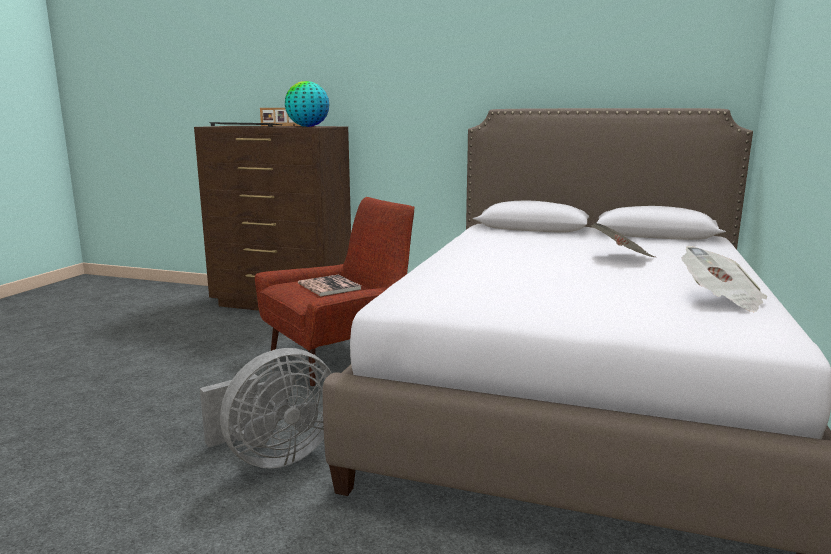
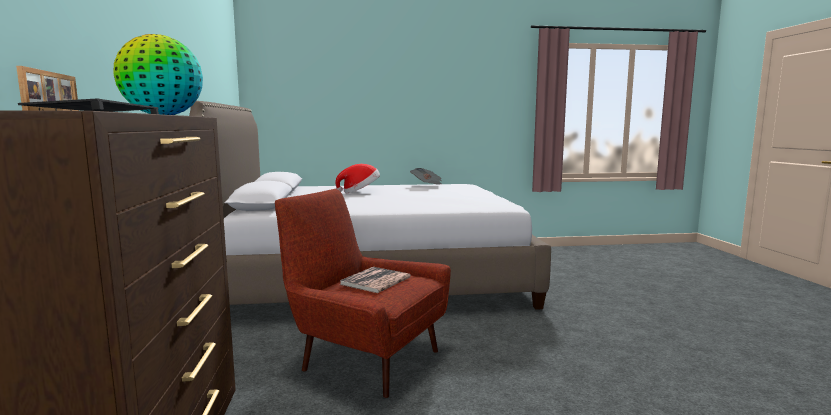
camera: 115 degrees left, 5 degrees down
grey fan [200,348,332,468] -> none
newspaper [590,223,655,257] -> hat [335,164,380,193]

